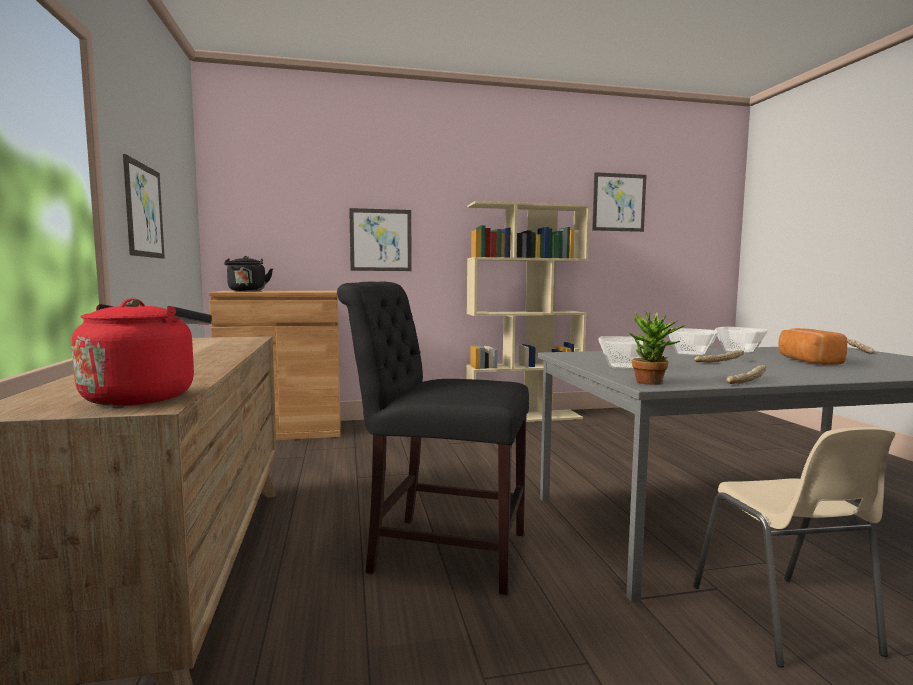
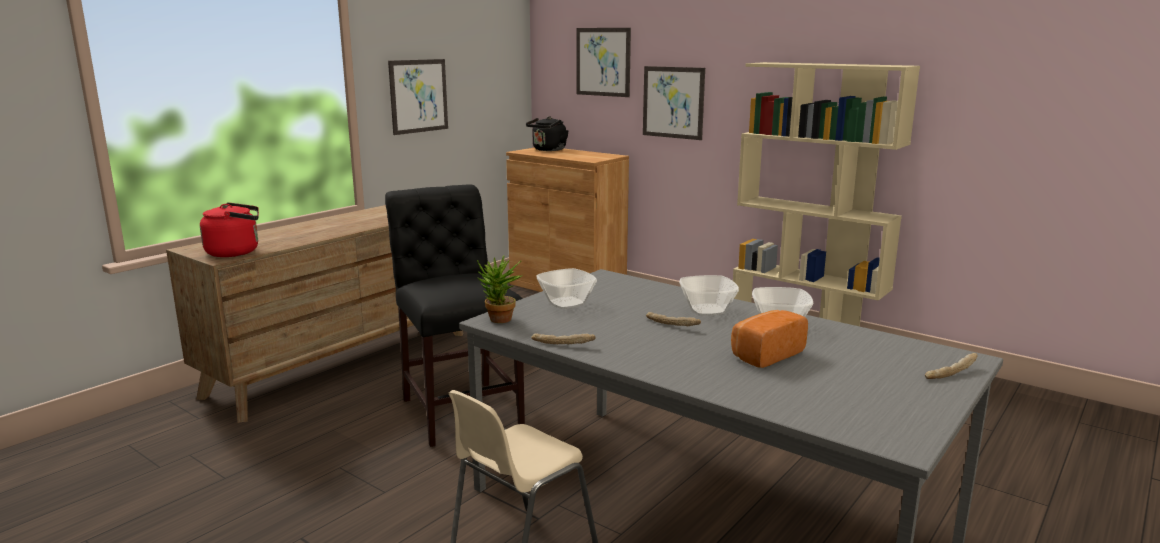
camera: 50 degrees right, 10 degrees up
picture [592,172,647,232] -> picture moved to [576,28,631,97]

